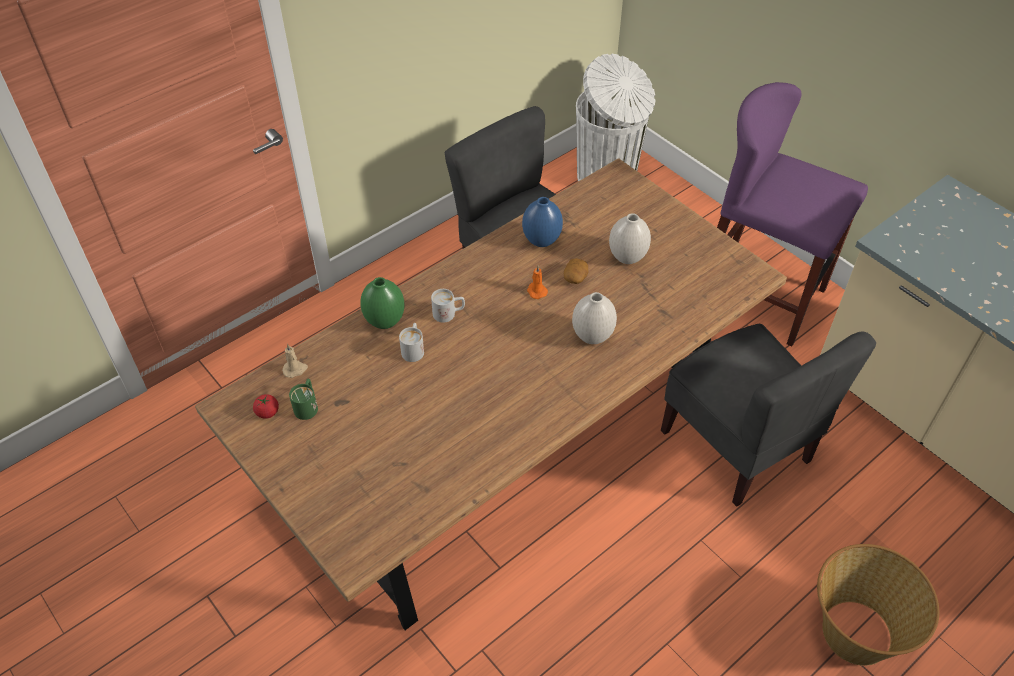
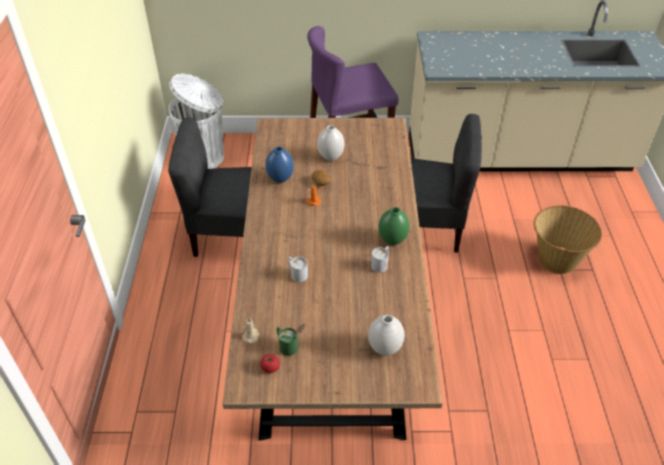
camera: 50 degrees left, 5 degrees down
green vase [360,277,405,329] -> green vase moved to [378,207,410,245]
white mug [431,289,465,323] -> white mug moved to [371,246,389,273]
white vase [572,292,617,344] -> white vase moved to [368,315,404,356]

